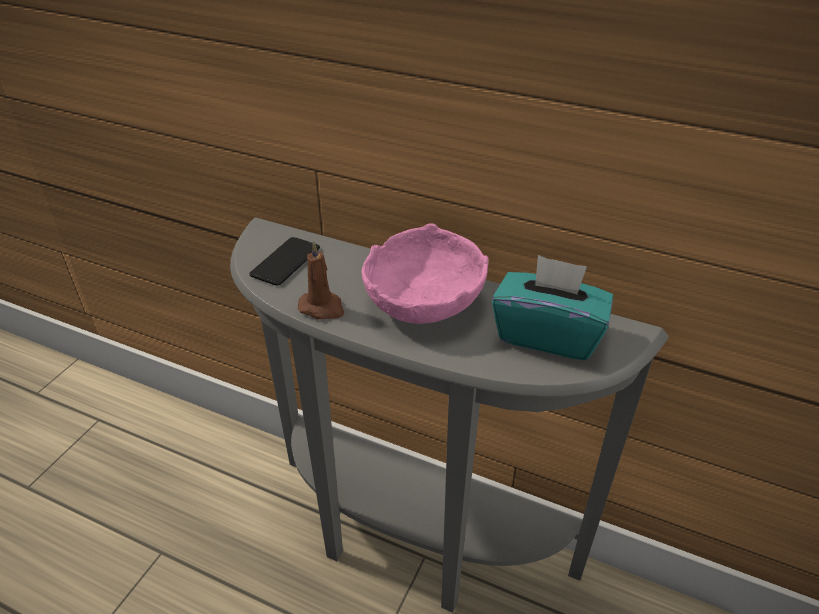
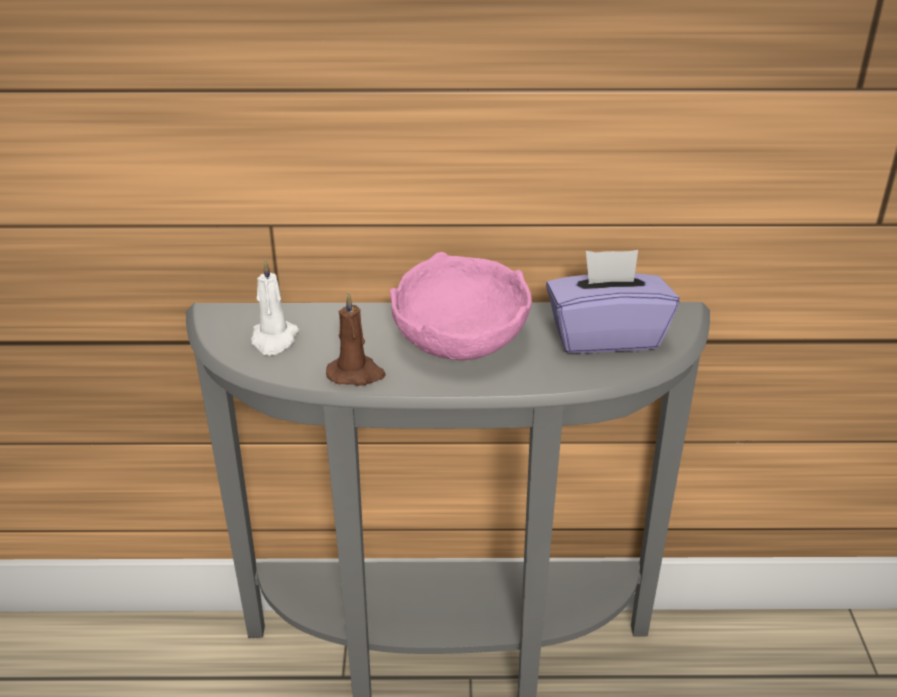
camera: 25 degrees left, 5 degrees down
phone [249,237,320,285] -> white candle [251,259,299,356]
turquoise tissue box [492,255,613,360] -> purple tissue box [546,250,679,354]

